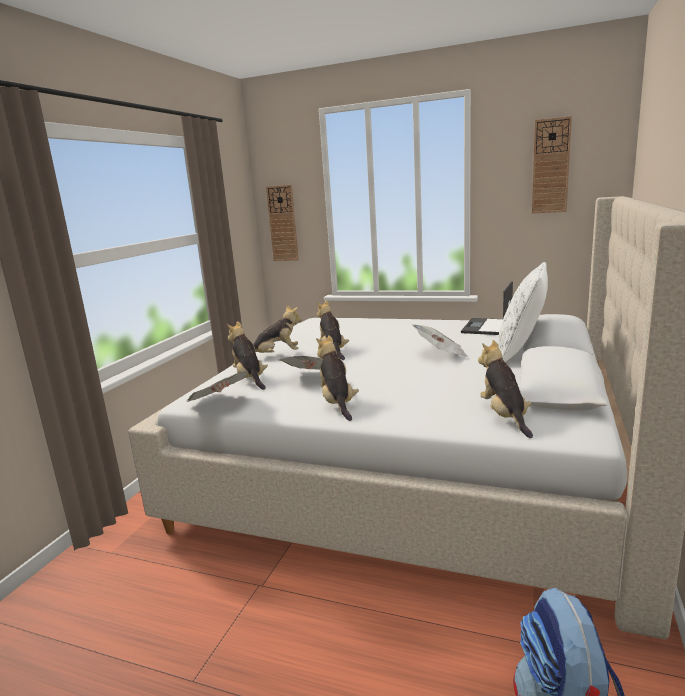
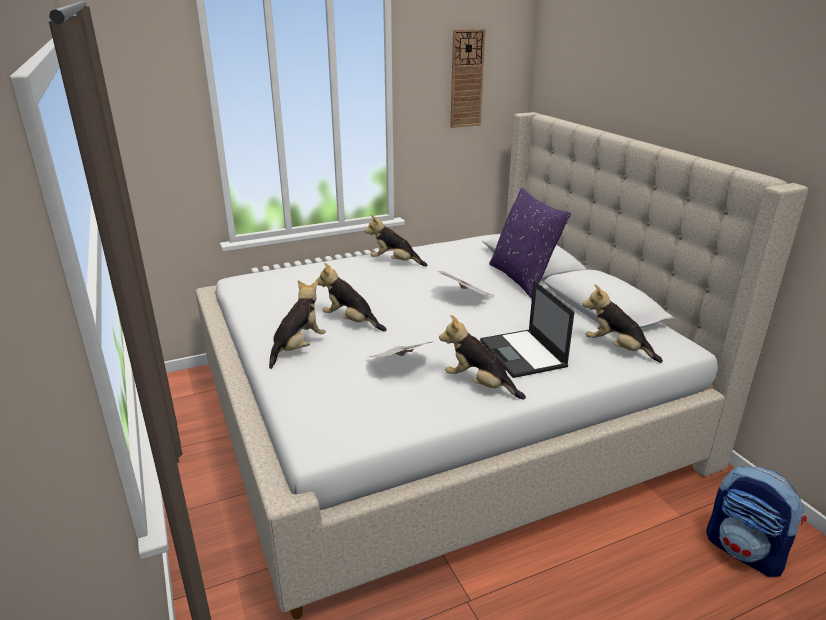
camera: 45 degrees left, 10 degrees up
newspaper [187,371,249,402] -> none
plush toy [227,321,268,390] -> plush toy moved to [364,215,427,267]
wall clock [266,185,299,261] -> none
laptop [461,281,513,335] -> laptop moved to [480,280,574,378]
white pillow [498,262,548,362] -> purple pillow [489,188,571,299]

